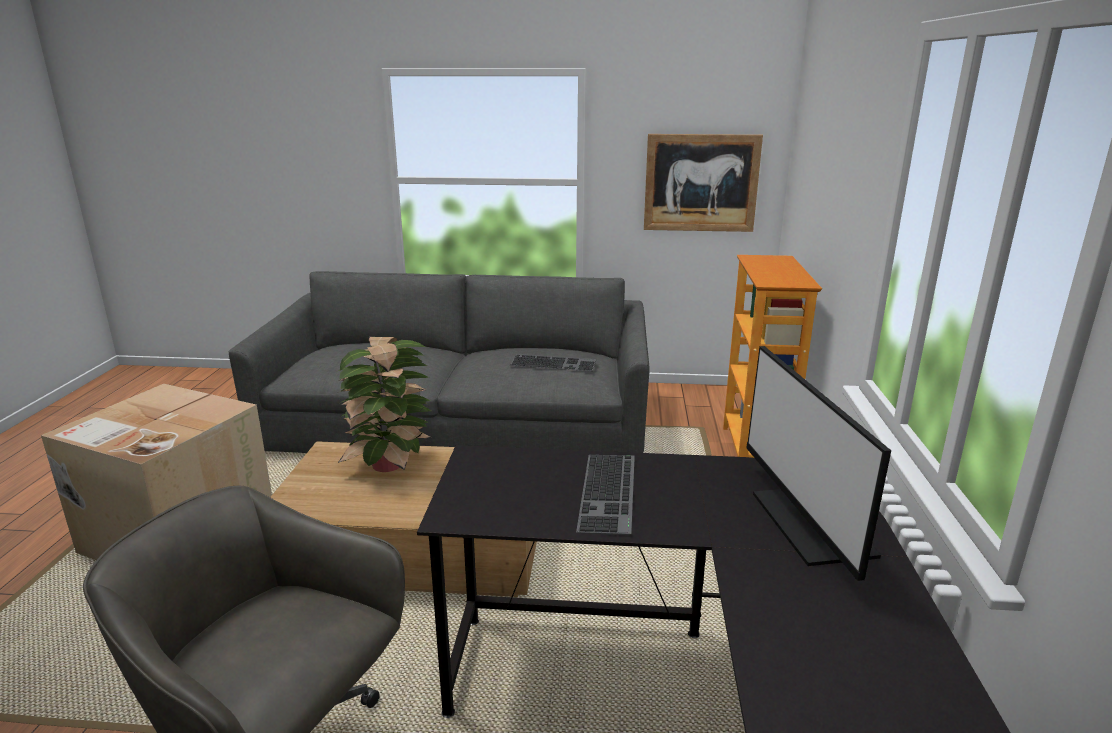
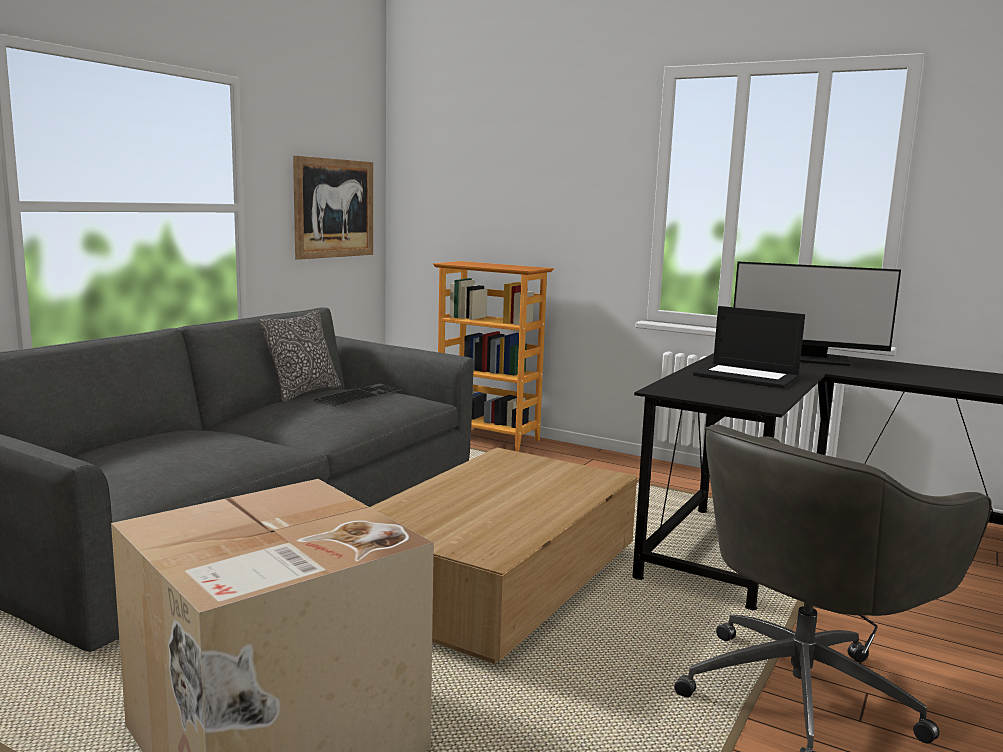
camera: 65 degrees left, 10 degrees down
potted plant [338,337,432,472] -> none
keyboard [576,455,635,536] -> laptop [693,306,805,388]
none -> pillow [259,310,341,402]

